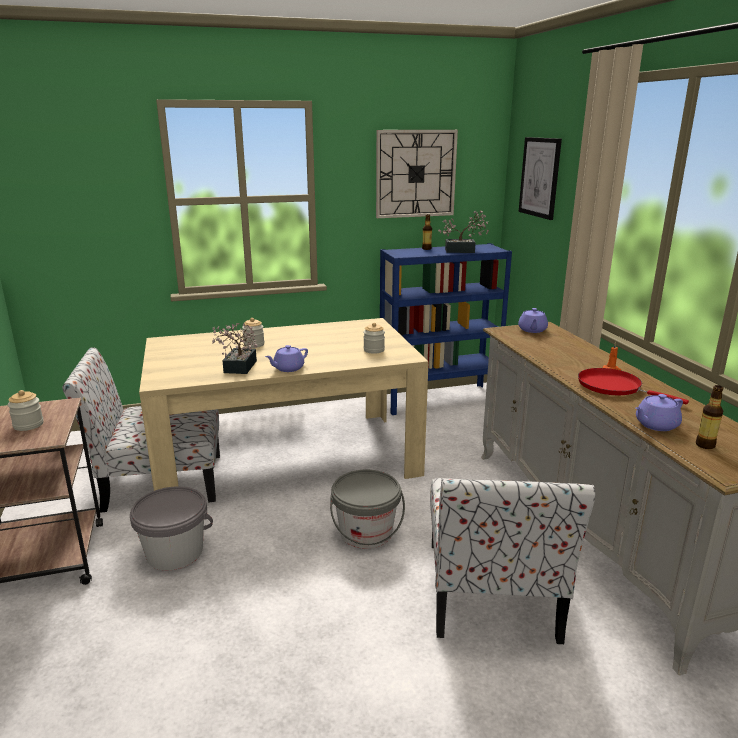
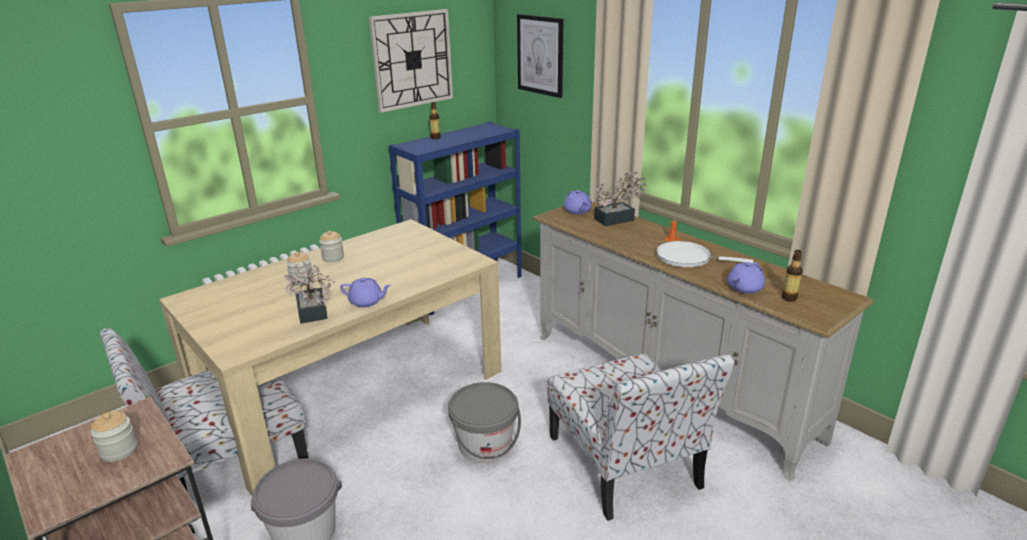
camera: 25 degrees left, 5 degrees up
purple teapot [265,345,308,372] -> purple teapot turned 105 degrees counterclockwise [340,278,391,307]
jar [363,323,385,354] -> jar moved to [319,230,344,262]
potted plant [438,211,489,253] -> potted plant moved to [591,171,647,226]
red frying pan [578,368,689,404] -> white frying pan [656,241,753,267]

